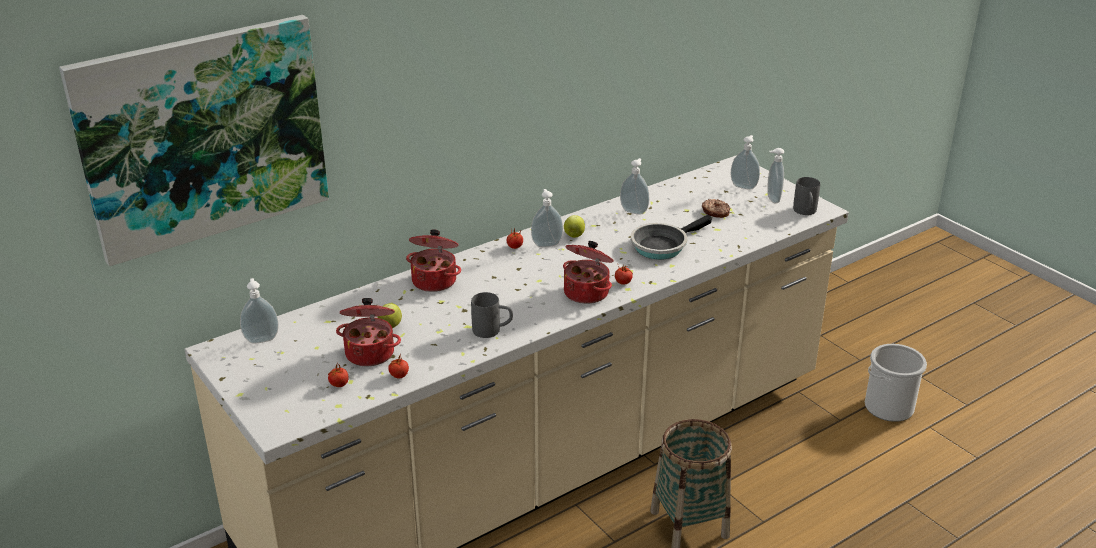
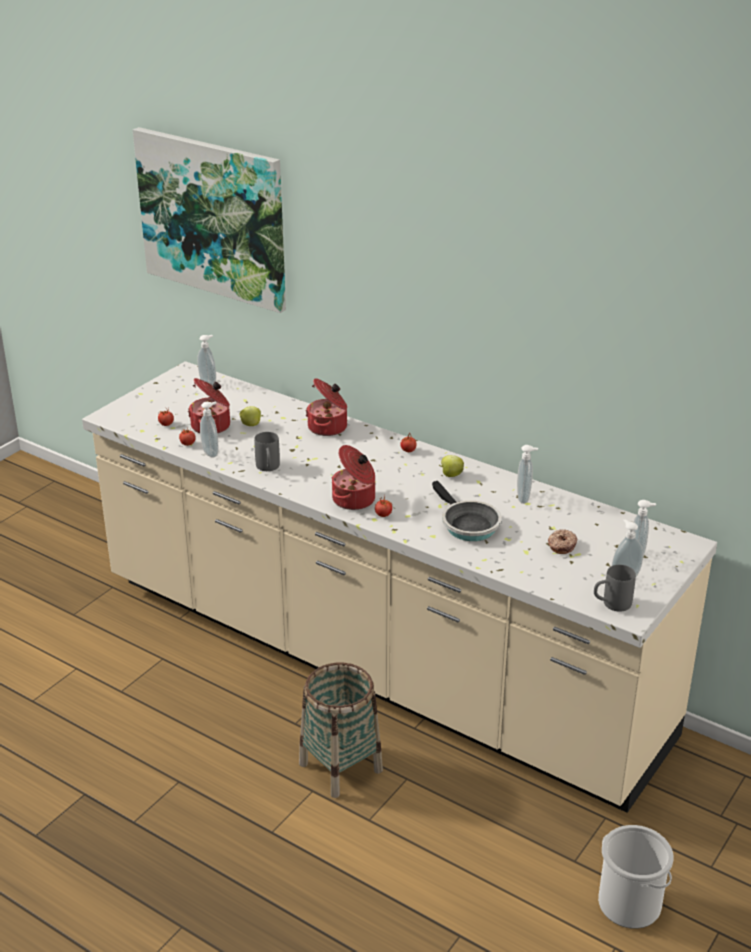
camera: 70 degrees right, 0 degrees up
soap dispenser [531,189,563,247] -> soap dispenser moved to [200,402,218,458]
frying pan [631,215,712,260] -> frying pan turned 150 degrees counterclockwise [432,481,502,541]

